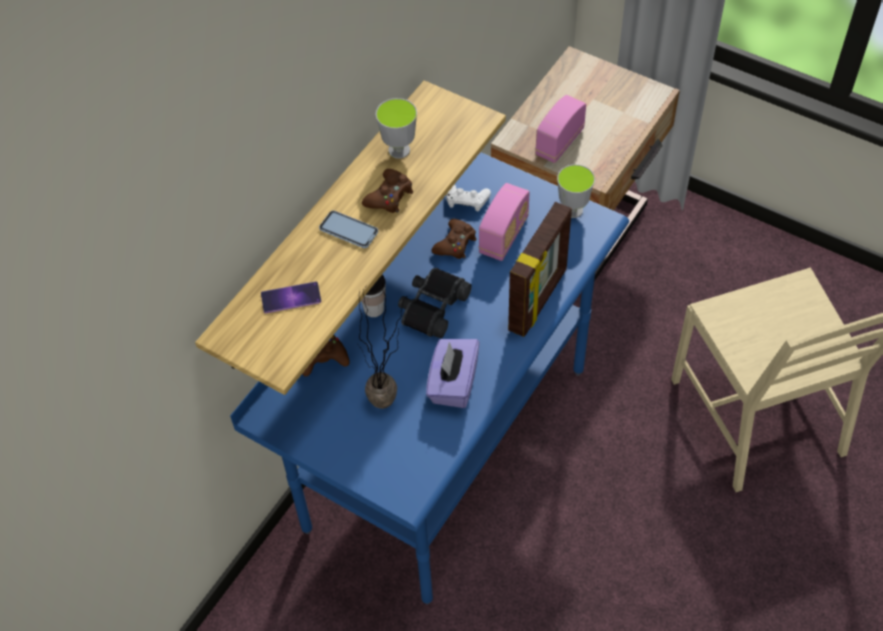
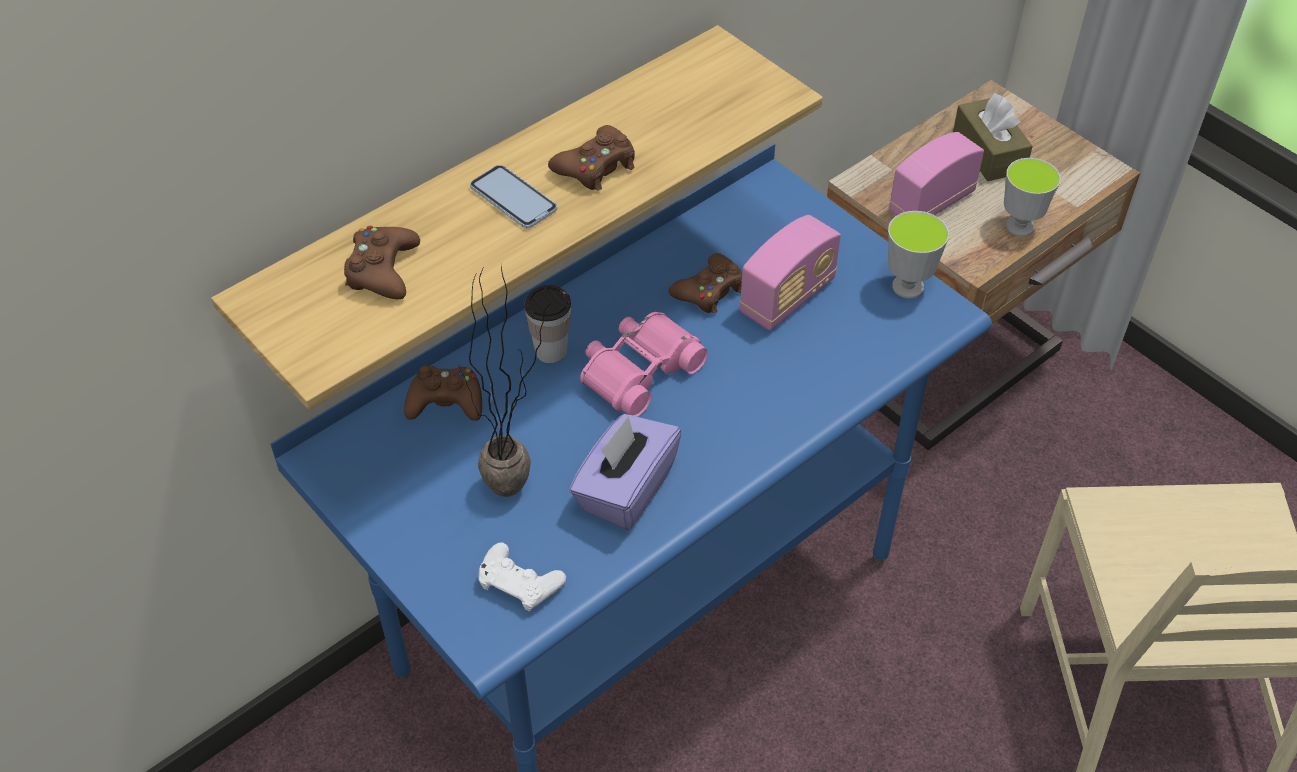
camera: 15 degrees right, 5 degrees down
phone [261,282,322,314] -> brown game controller [344,226,420,299]
cup [375,98,417,159] -> cup moved to [1004,158,1061,237]
black binoculars [398,268,472,338] -> pink binoculars [580,312,708,417]
white game controller [446,184,491,211] -> white game controller moved to [478,542,566,611]
picture frame [508,202,572,337] -> none
none -> brown tissue box [953,93,1033,181]

